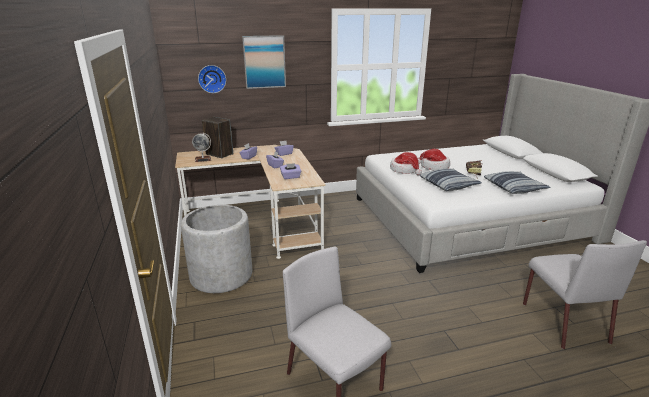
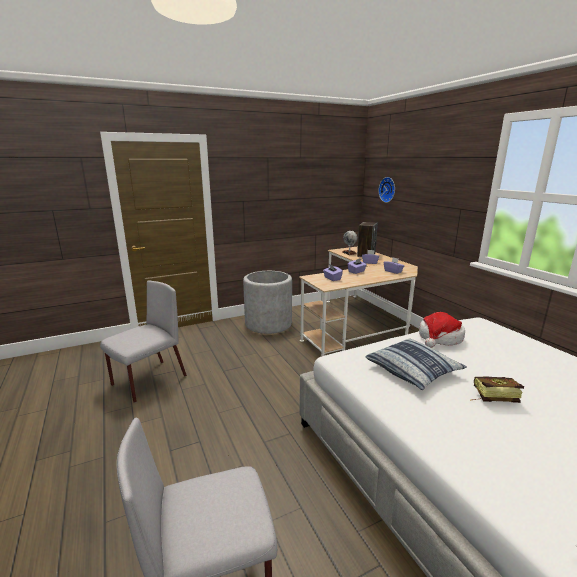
camera: 80 degrees right, 5 degrees down
picture [242,35,286,89] -> none
hat [418,149,450,170] -> none
pillow [484,171,550,194] -> none

